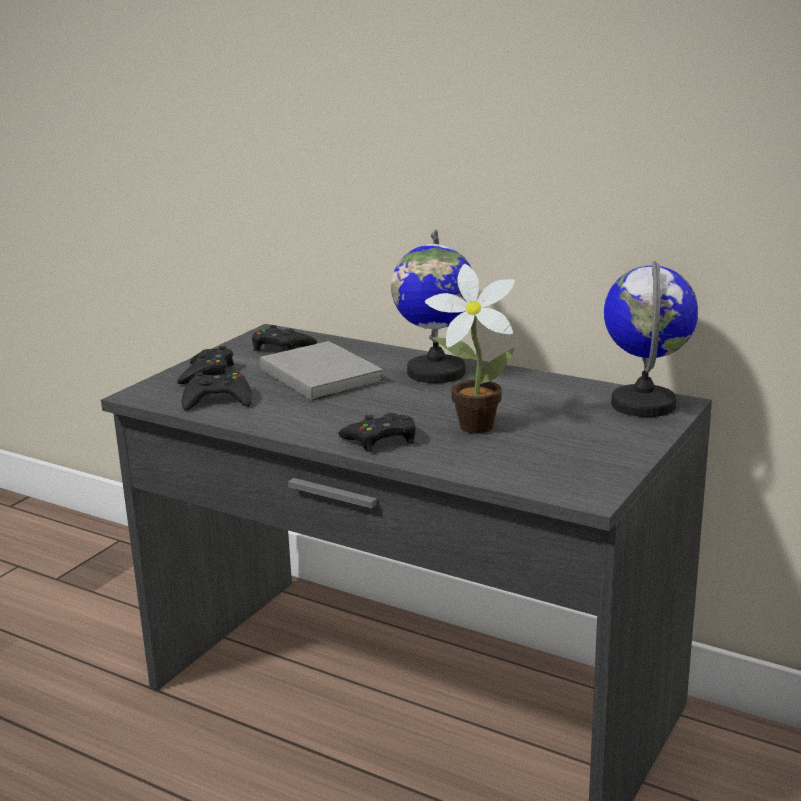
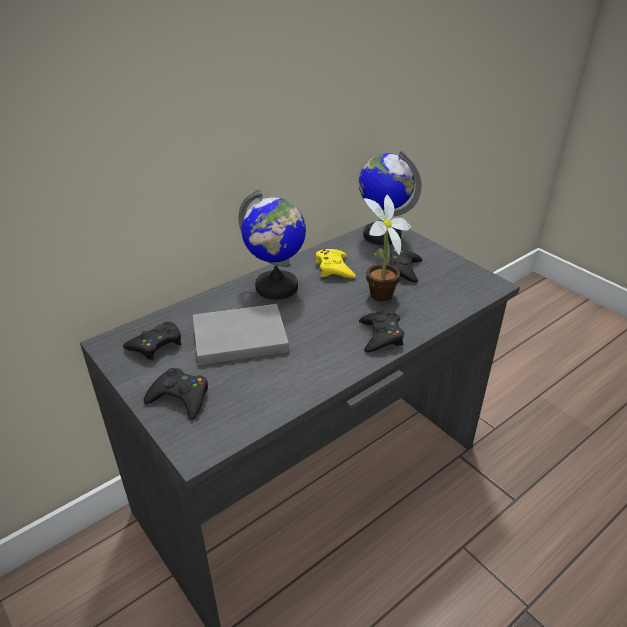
camera: 70 degrees left, 15 degrees up
black game controller [181,372,252,411] -> black game controller moved to [388,249,422,283]
none -> yellow game controller [316,249,356,278]

